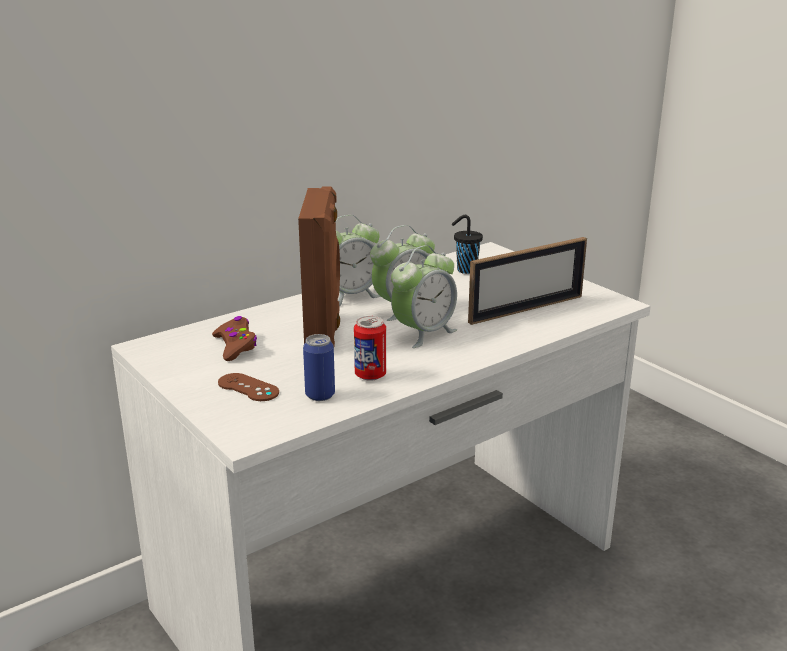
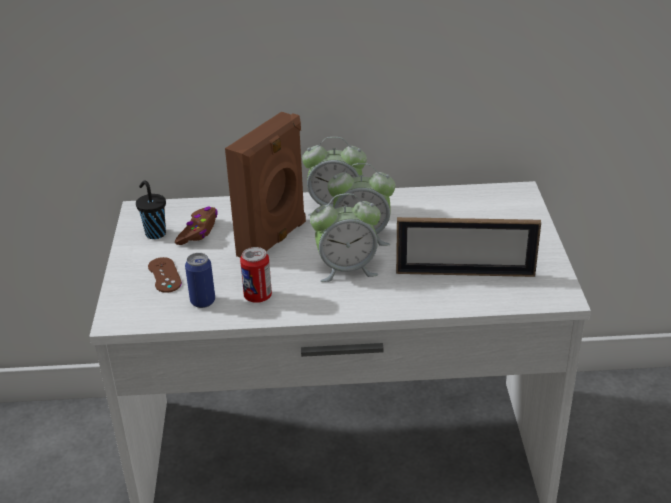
camera: 35 degrees right, 10 degrees up
black cup [452,215,483,274] -> black cup moved to [136,181,166,239]

